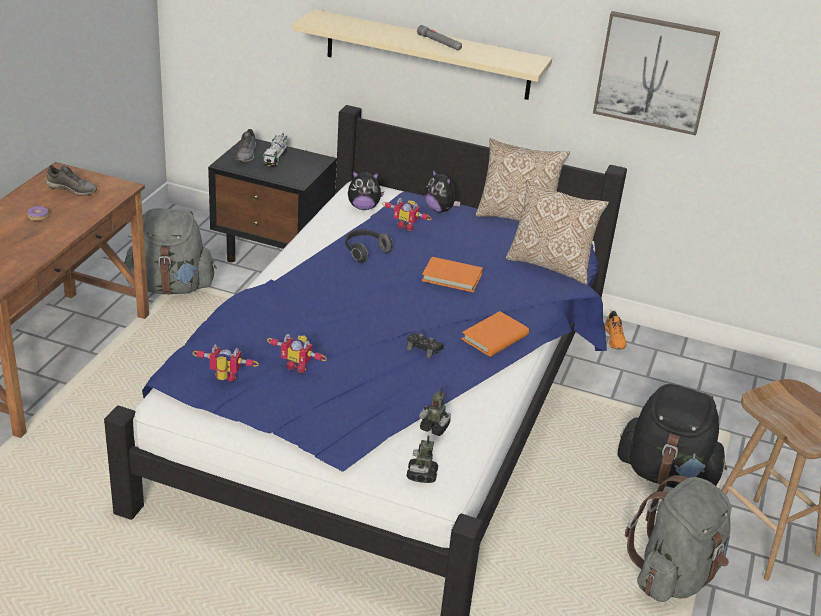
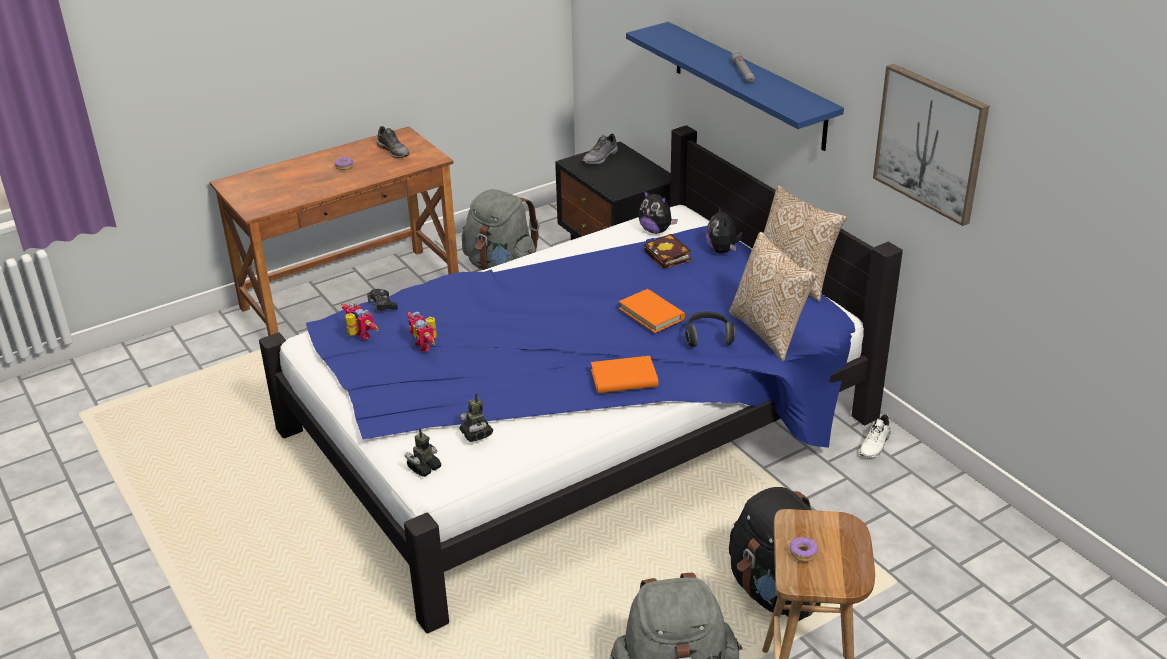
camera: 40 degrees right, 0 degrees up
toy truck [263,133,288,167] -> none
beige shelf [292,9,552,100] -> blue shelf [626,22,844,151]
headphones [345,229,393,263] -> headphones moved to [685,311,735,347]
toy robot [382,198,432,231] -> book [644,234,691,269]
black game controller [407,333,444,358] -> black game controller moved to [367,289,398,313]
orange shoe [604,311,626,350] -> white shoe [859,414,891,458]
none -> donut [789,537,818,562]

